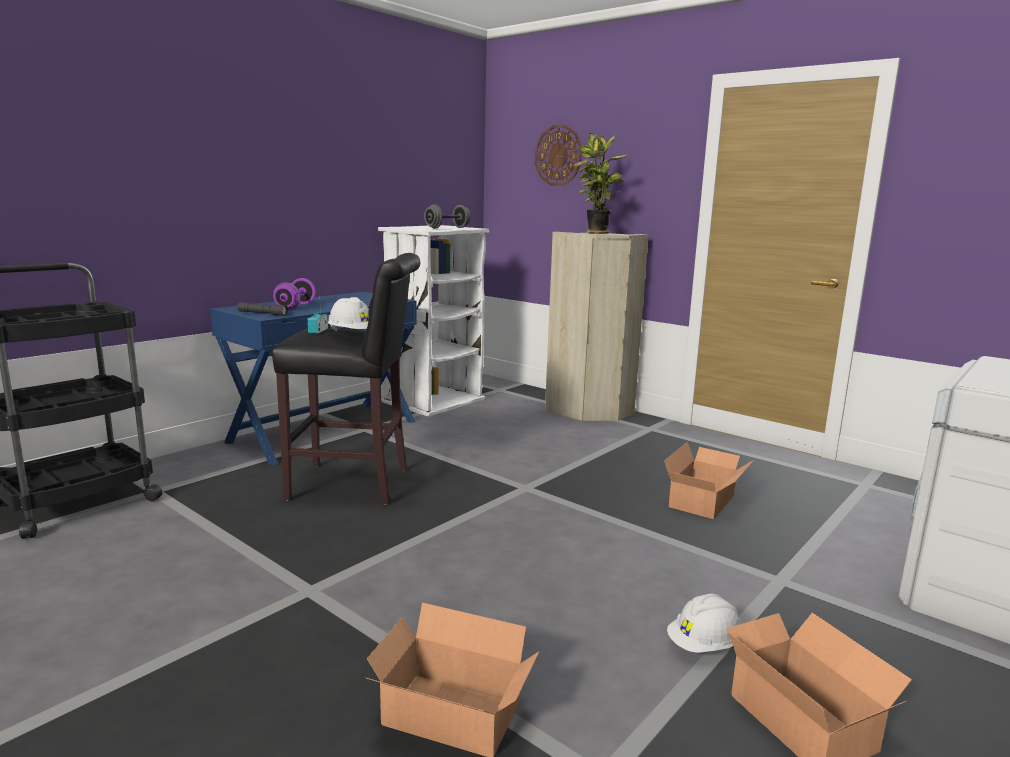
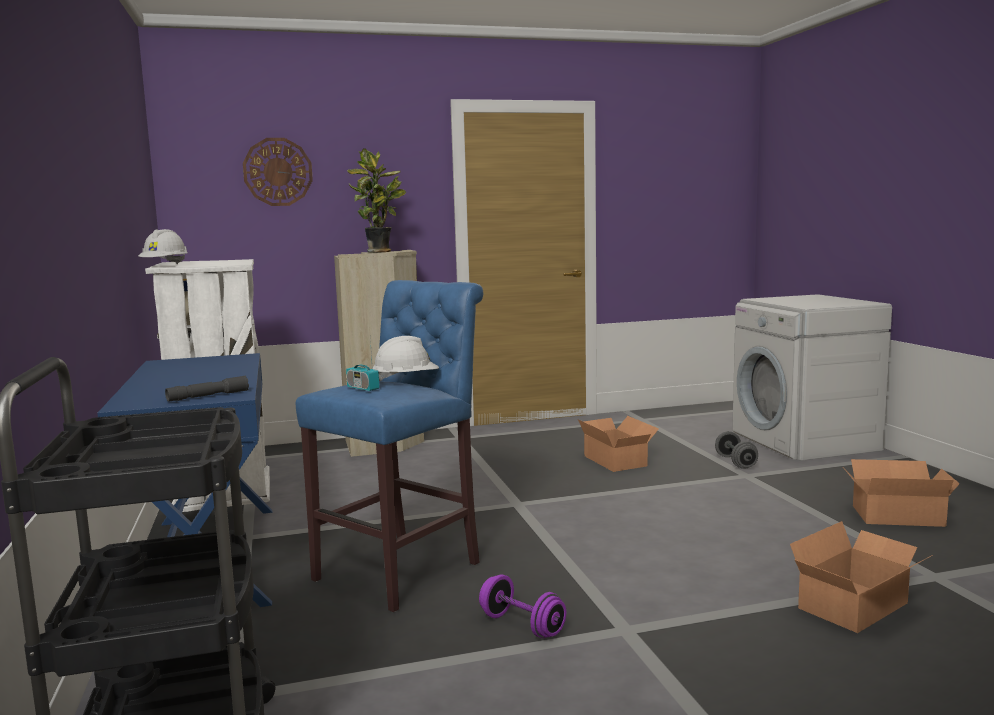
camera: 55 degrees left, 5 degrees down
black stool [272,253,420,505] -> blue stool [296,280,483,612]
purple dumbbell [273,278,316,310] -> purple dumbbell moved to [479,574,566,638]
grey dumbbell [424,205,471,228] -> grey dumbbell moved to [715,431,758,469]
white hard hat [667,594,740,653] -> white hard hat moved to [138,229,188,264]

